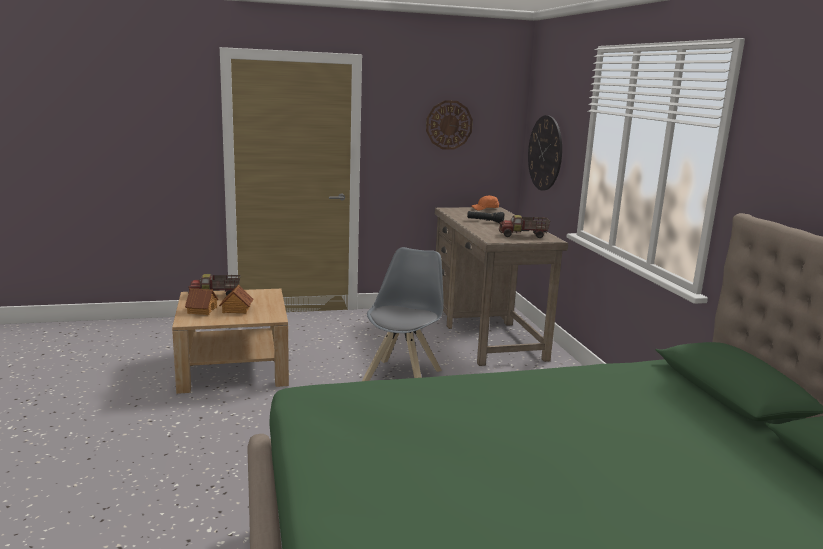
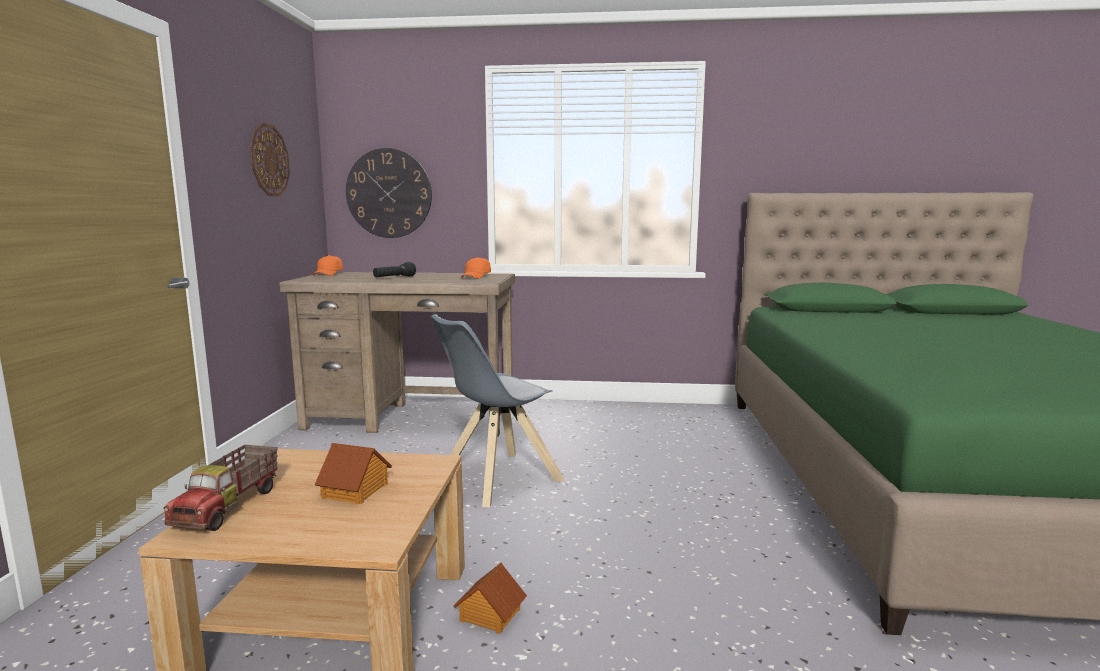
camera: 70 degrees left, 5 degrees down
toy house [185,288,218,315] -> toy house moved to [454,563,527,634]
grey chair [362,247,444,381] -> grey chair turned 75 degrees counterclockwise [431,314,564,507]
toy truck [499,215,550,238] -> orange cap [461,257,491,279]

